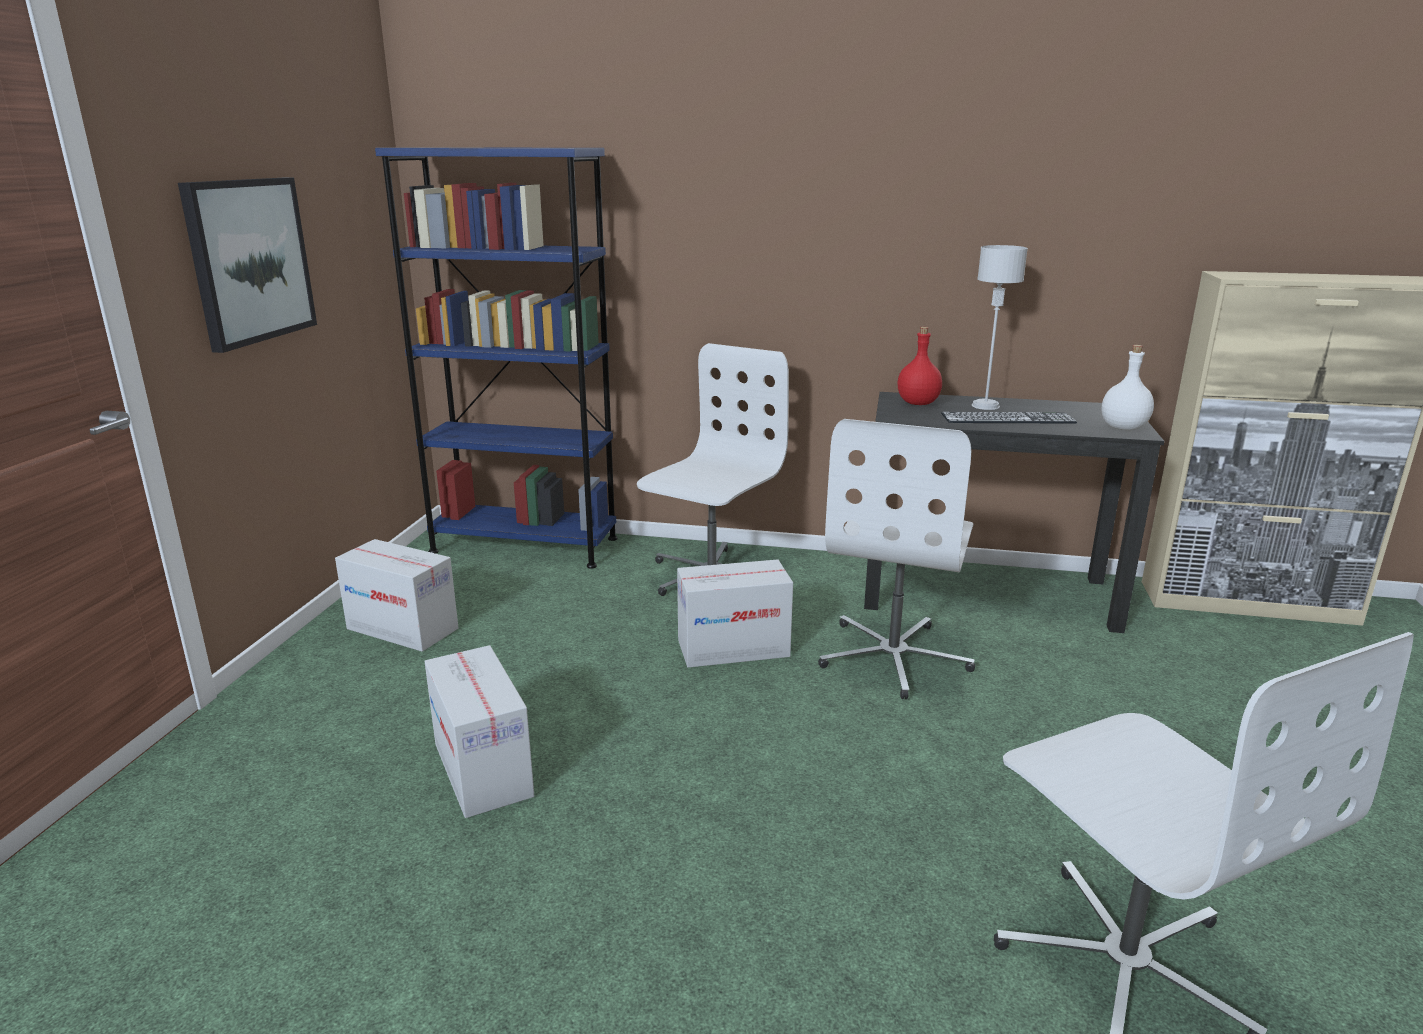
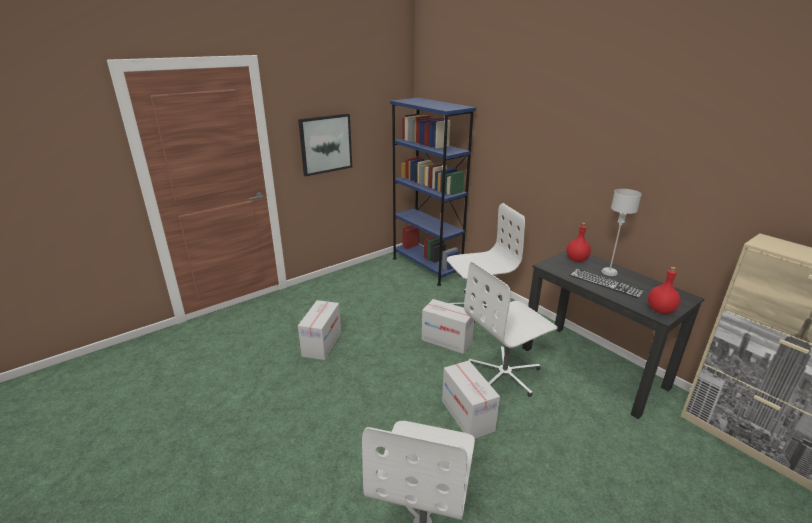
camera: 40 degrees right, 5 degrees up
cardboard box [335,539,459,652] -> cardboard box moved to [442,360,500,439]
white bottle [1102,345,1154,430] -> red bottle [648,267,680,314]

